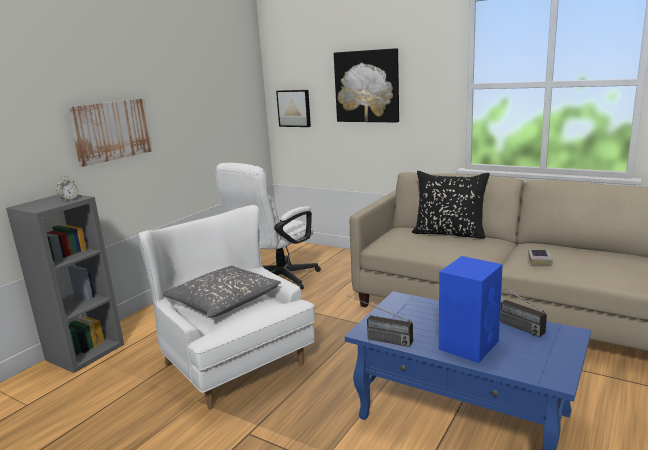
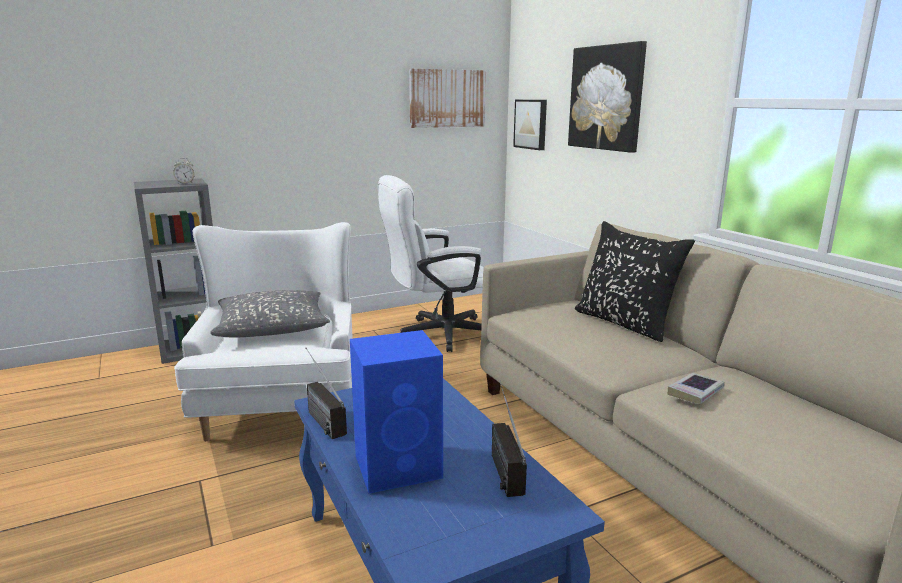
camera: 30 degrees right, 0 degrees up
picture [68,98,152,167] -> picture moved to [409,69,486,128]

